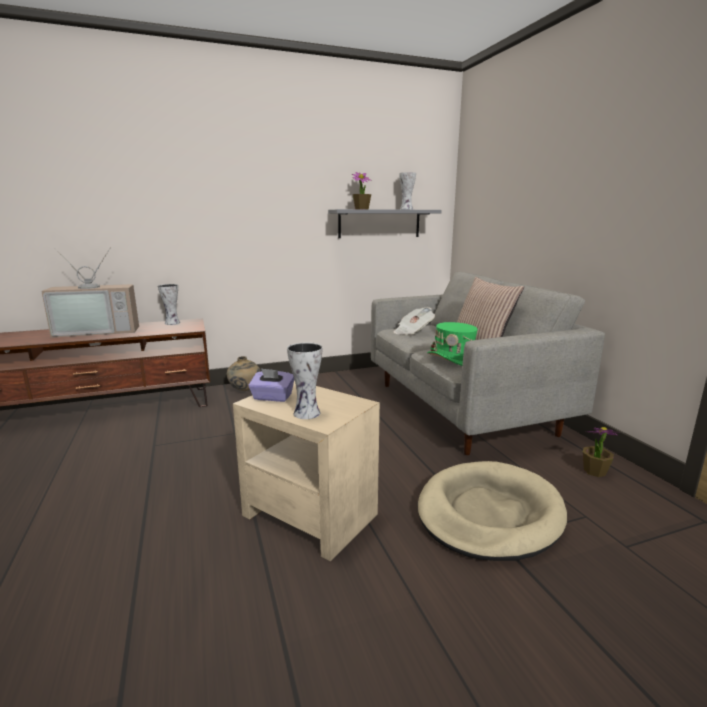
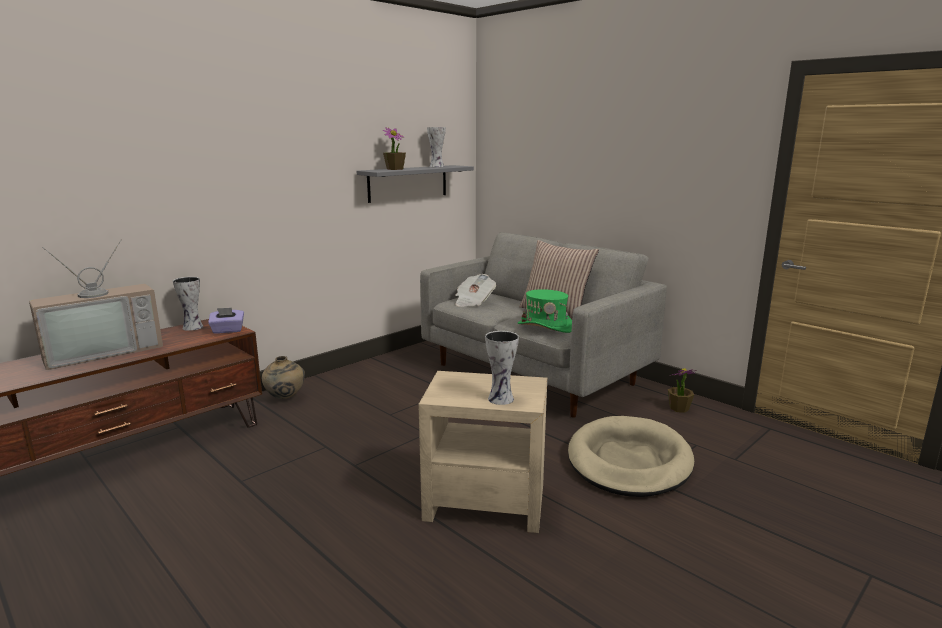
camera: 25 degrees left, 0 degrees up
purple tissue box [248,368,294,402] -> purple tissue box moved to [208,308,244,334]

